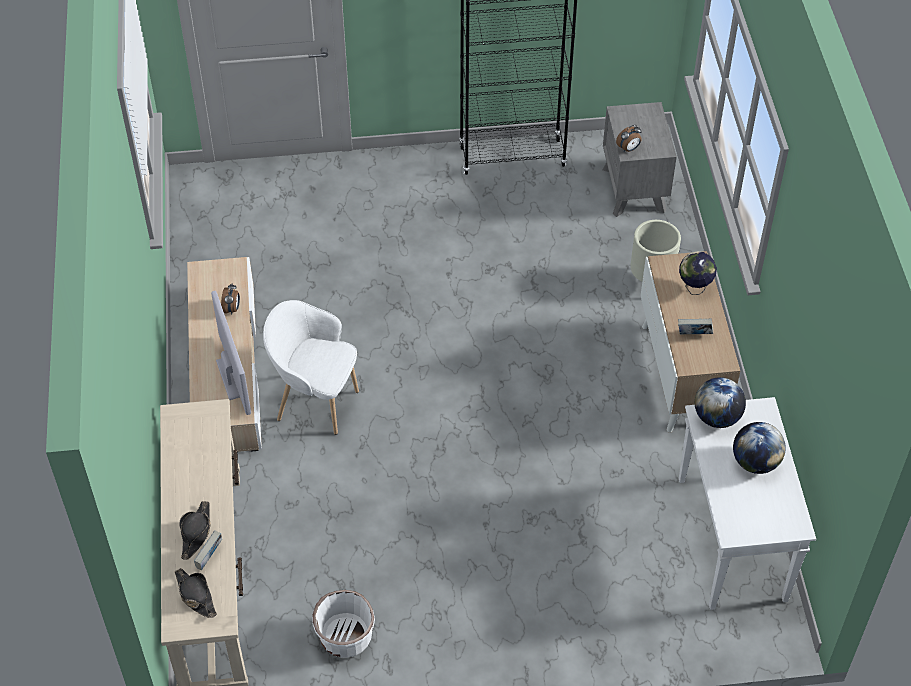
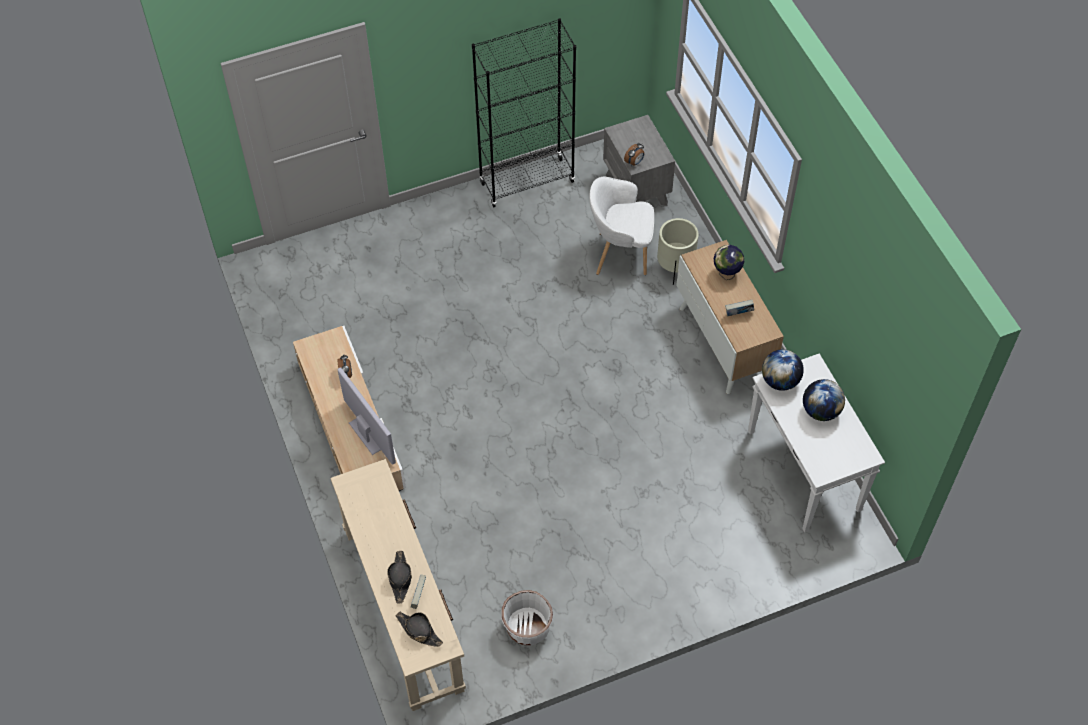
camera: 15 degrees left, 5 degrees up
white armchair [263,300,359,435] -> white armchair moved to [589,176,654,275]

